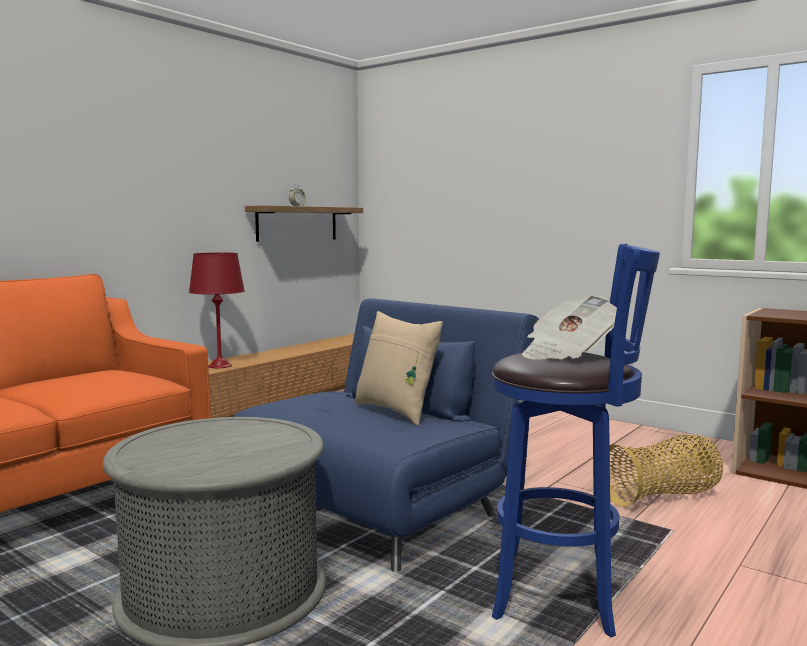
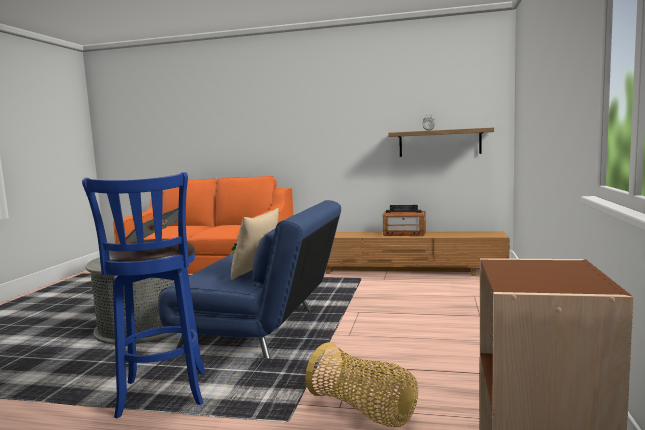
camera: 65 degrees right, 0 degrees up
red table lamp [189,253,245,368] -> none
none -> radio [383,205,426,236]

